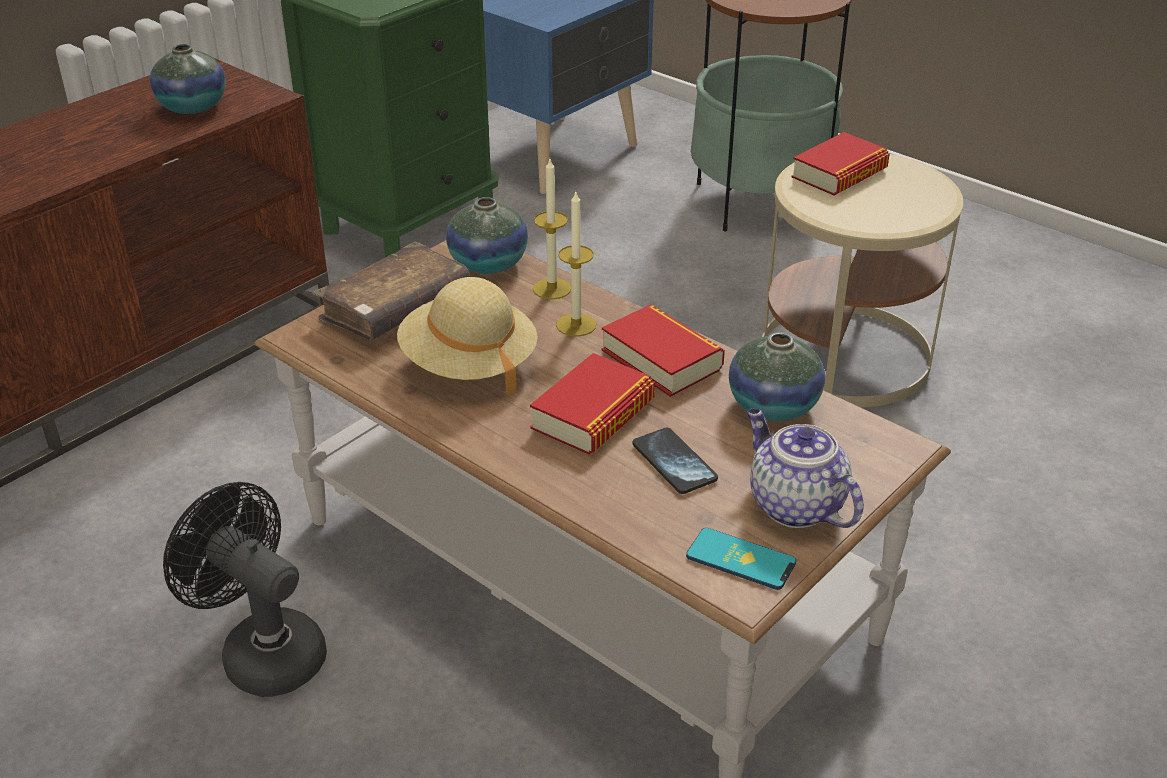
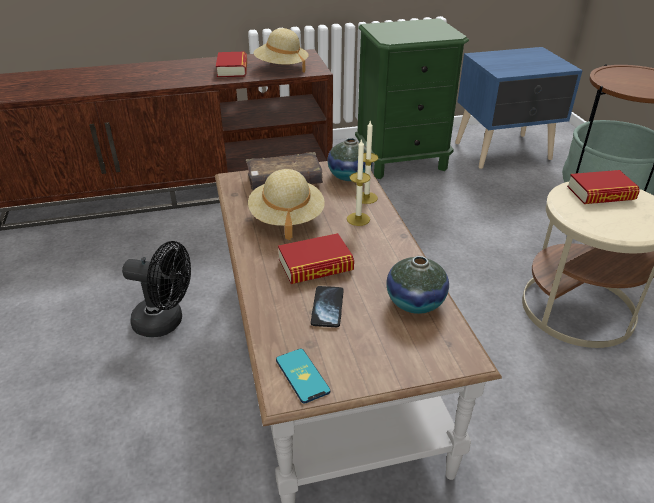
camera: 35 degrees right, 0 degrees up
vase [150,44,226,114] -> beige hat [254,28,309,73]
black fan [163,482,327,697] -> black fan turned 120 degrees clockwise [122,241,191,337]
book [602,304,725,397] -> book moved to [216,52,247,77]
teapot [747,408,864,528] -> none

